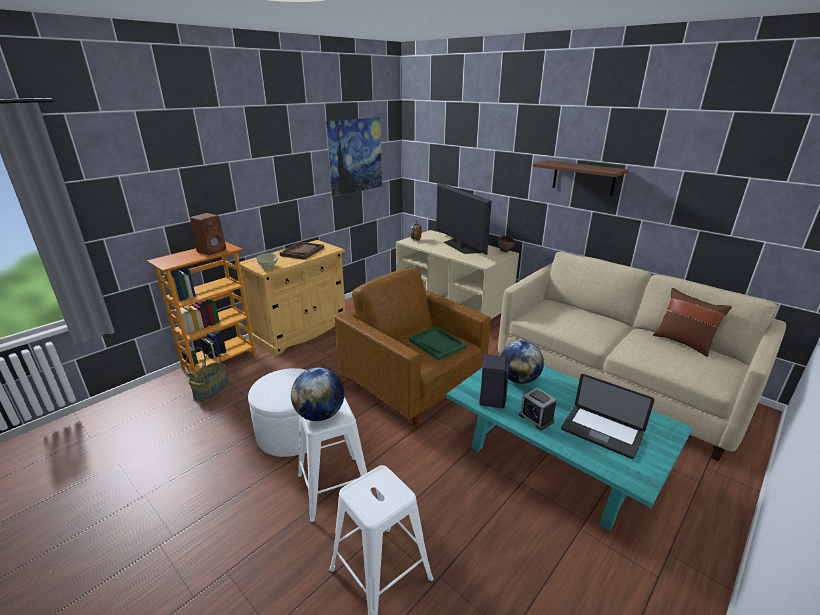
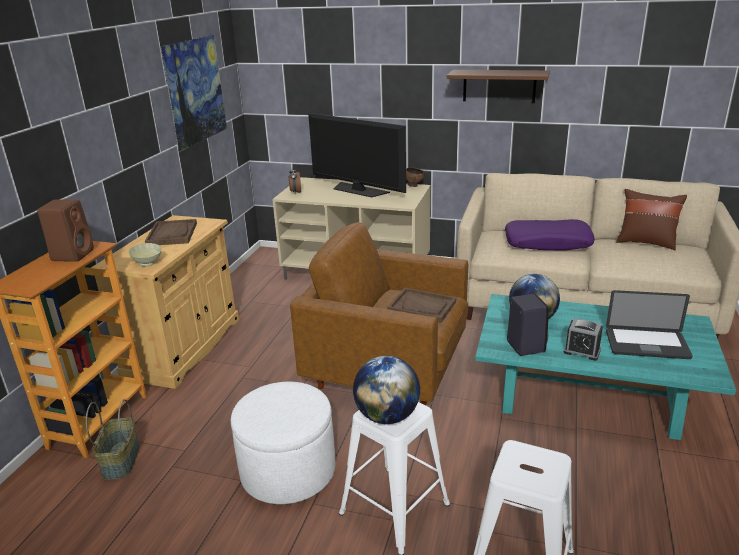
camera: 25 degrees left, 0 degrees up
green tray [409,327,466,361] -> brown tray [387,288,456,323]
none -> purple pillow [505,219,595,251]

